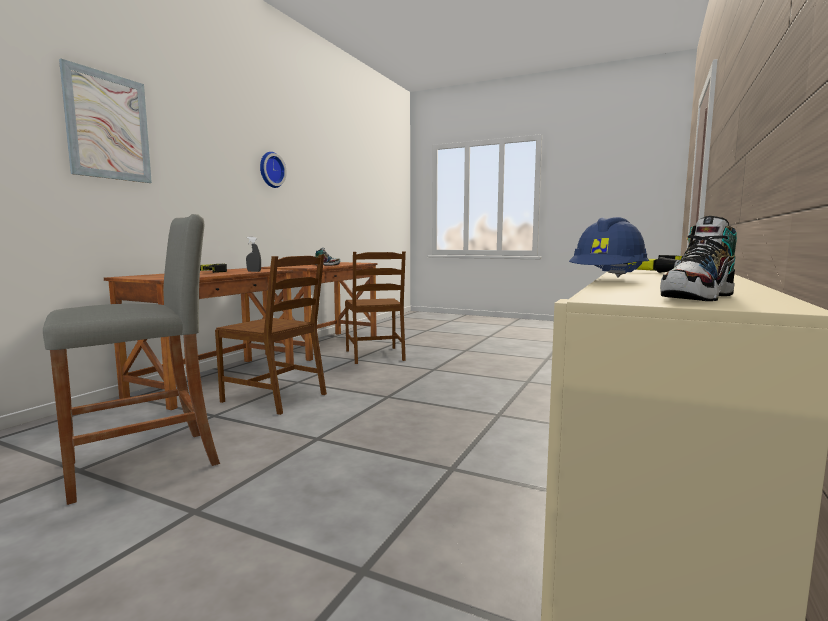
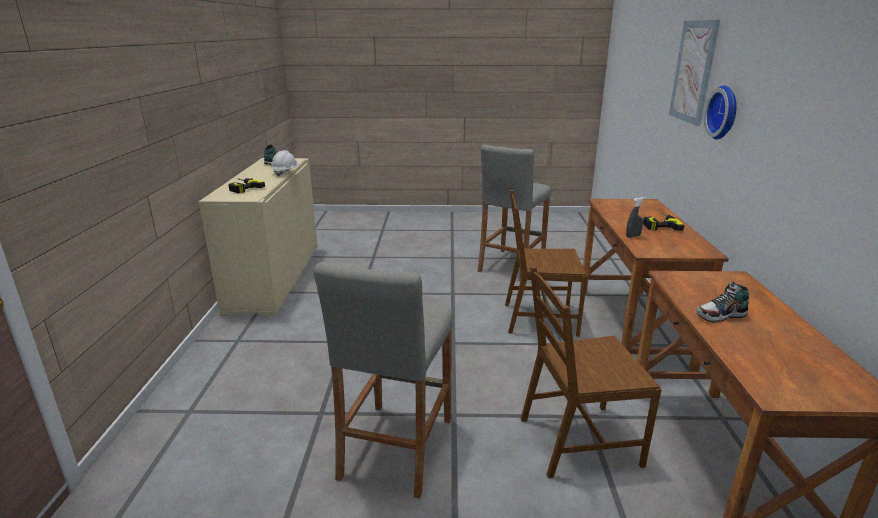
camera: 155 degrees right, 15 degrees up
wall clock [260,152,287,188] -> wall clock moved to [704,85,737,140]
brown chair [345,252,406,364] -> brown chair turned 60 degrees counterclockwise [521,266,662,478]
blue hard hat [569,217,649,278] -> white hard hat [271,150,299,176]
none -> grey stool [314,262,453,499]

